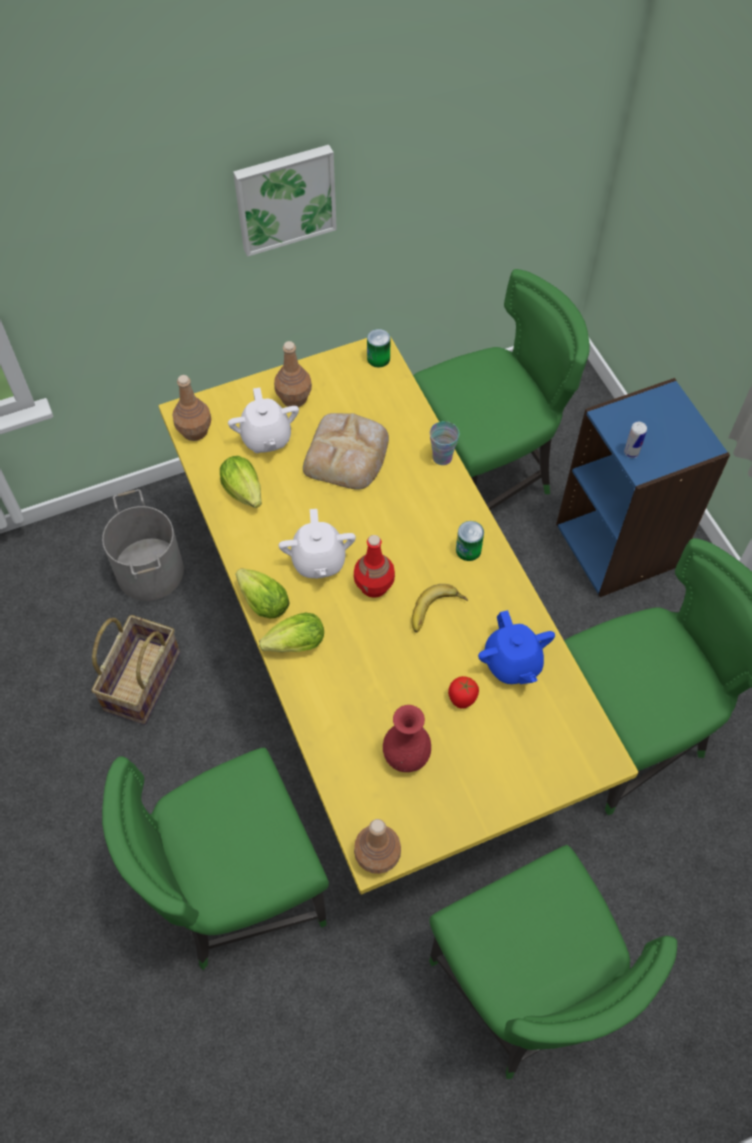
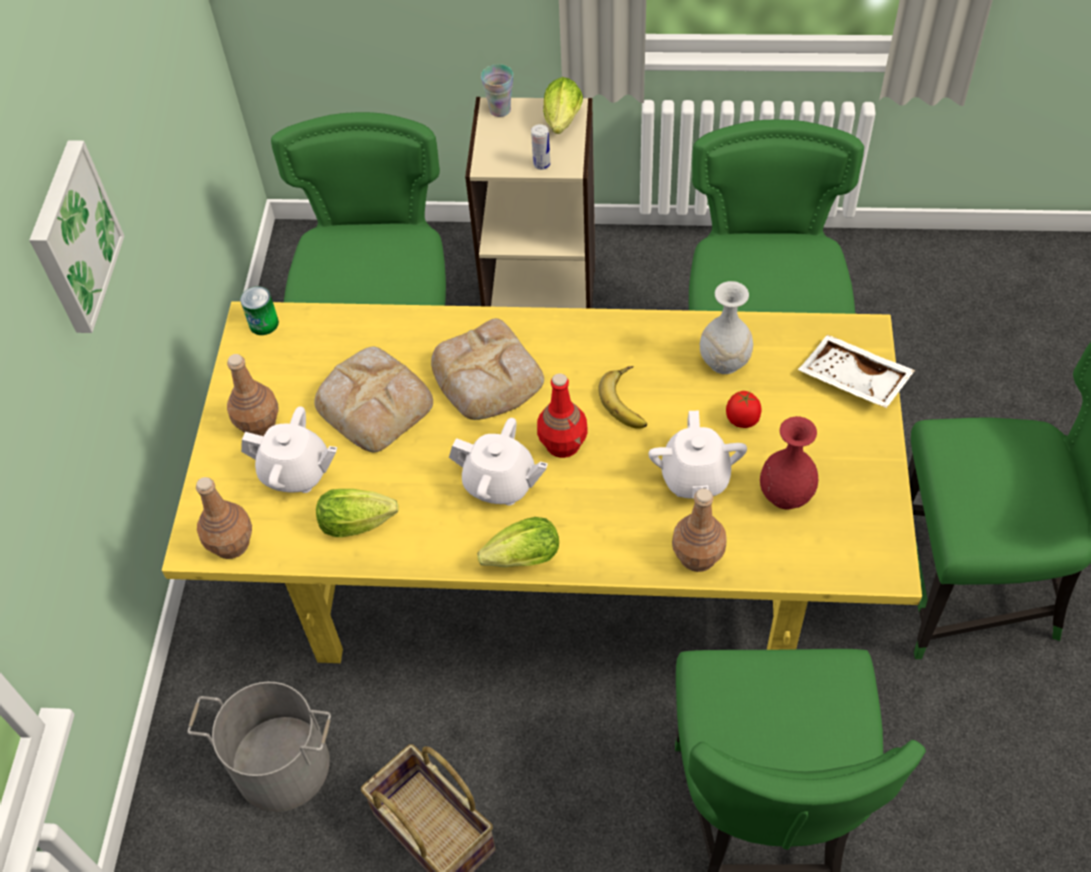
camera: 60 degrees left, 5 degrees down
lettuce [259,613,324,652] -> lettuce moved to [543,77,583,134]
brown bottle [354,819,401,874] -> brown bottle moved to [672,489,727,572]
cup [430,421,459,465] -> cup moved to [481,64,513,117]
can [456,521,484,561] -> none
blue teapot [478,610,555,684] -> white vase [700,281,753,374]
blue bookcase [556,378,730,597] -> beige bookcase [465,97,595,309]
none -> bread [431,318,544,420]
none -> white teapot [648,411,747,499]
none -> white tray [798,335,915,408]

